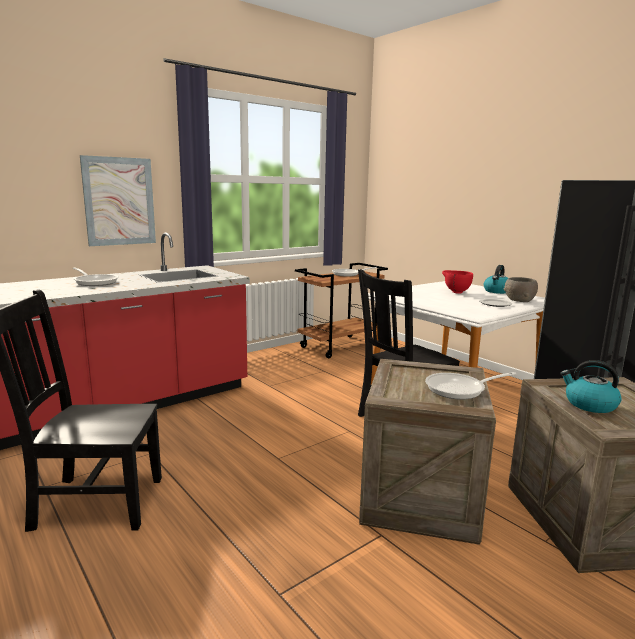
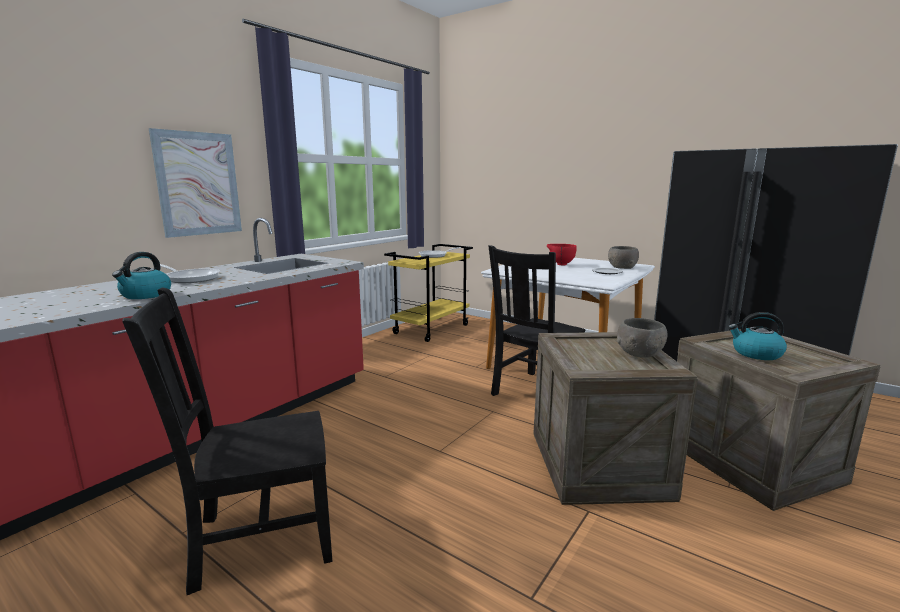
camera: 15 degrees left, 0 degrees up
brown cart [295,263,388,358] -> yellow cart [384,244,473,342]
frying pan [425,372,516,400] -> grey bowl [617,318,667,358]
kettle [484,265,508,294] -> kettle moved to [112,252,171,299]

